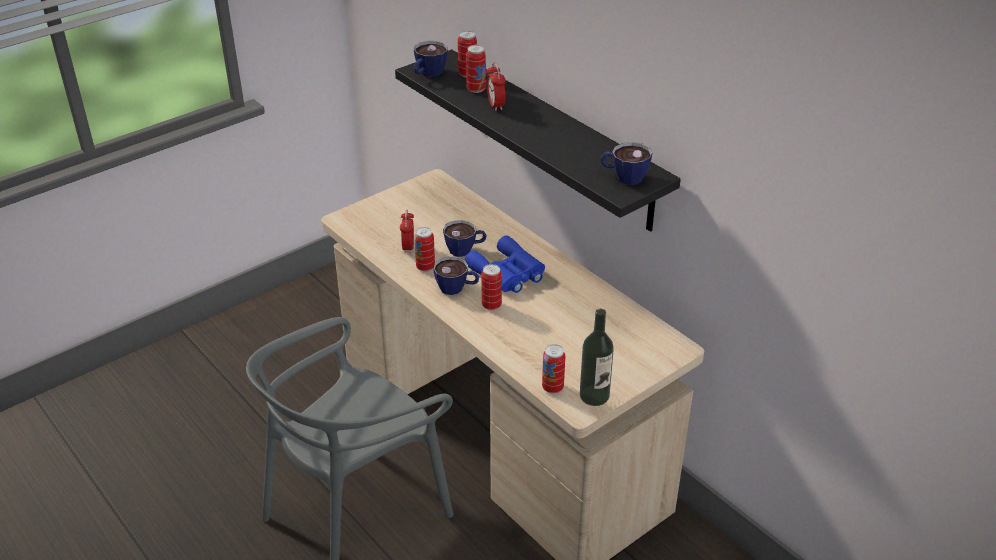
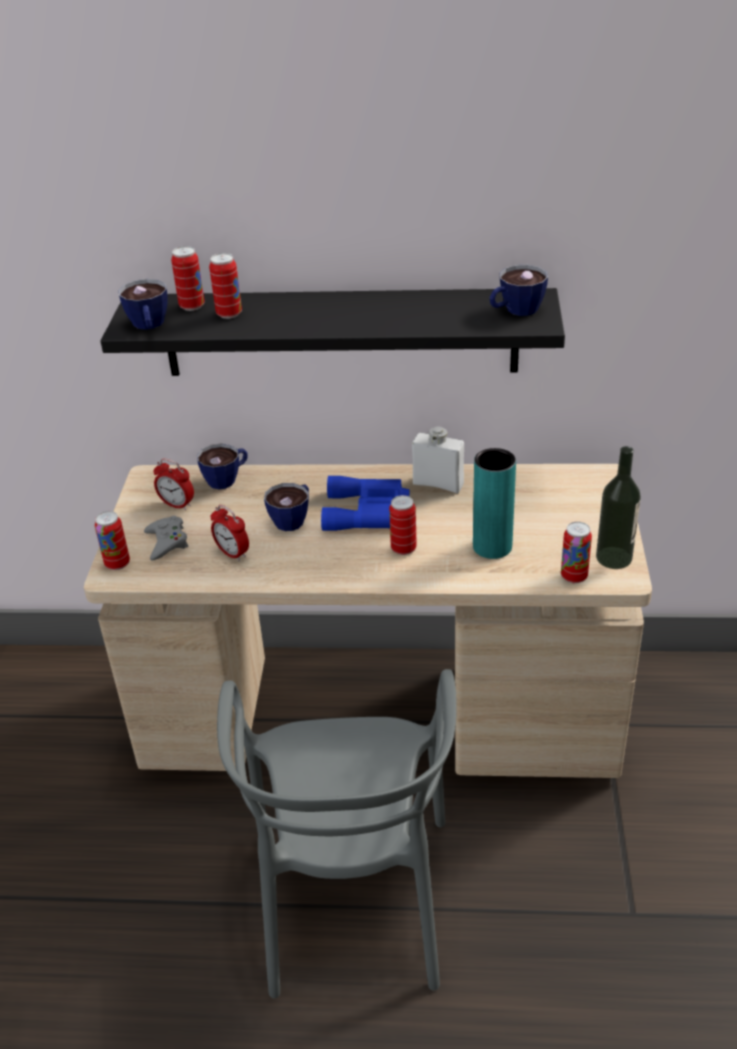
camera: 45 degrees left, 0 degrees up
can [414,227,435,272] -> can moved to [95,511,130,570]
cup [433,256,479,295] -> cup moved to [197,443,248,489]
alarm clock [486,62,506,111] -> alarm clock moved to [153,459,194,510]
none -> grey game controller [144,516,188,561]
none -> white bottle [412,426,464,493]
none -> turquoise vase [473,448,516,559]

